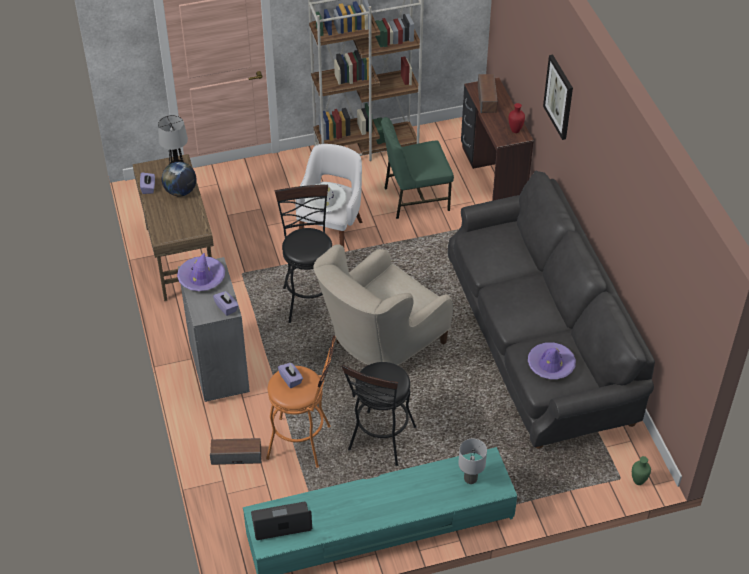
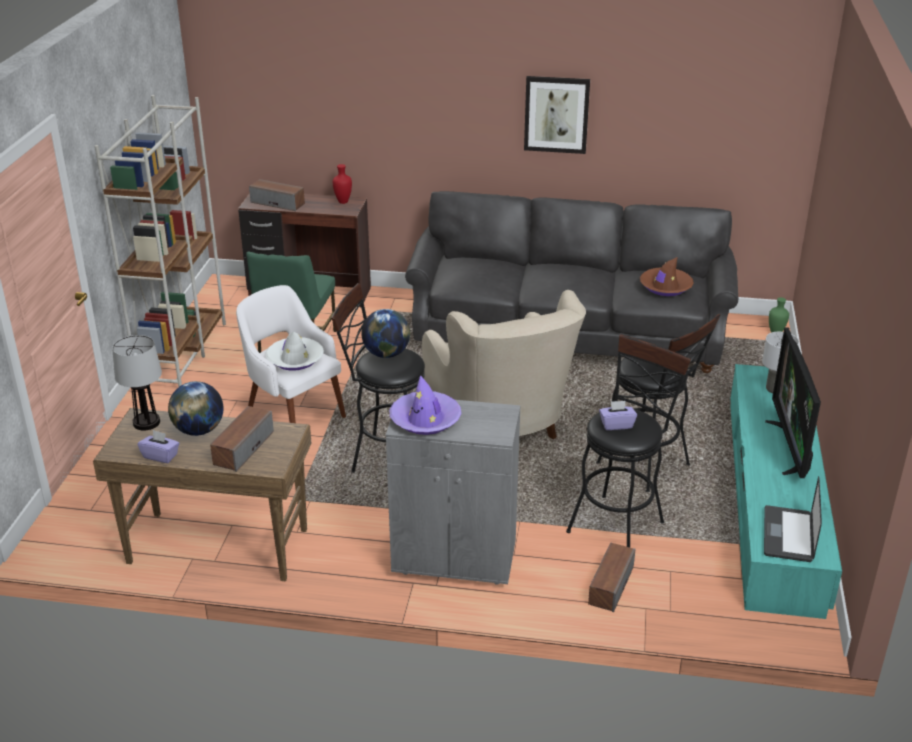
camera: 65 degrees left, 15 degrees down
purple tissue box [213,291,239,316] -> none
orange stool [266,336,336,468] -> black stool [566,334,691,547]
purple hat [528,342,576,379] -> brown hat [640,257,694,296]
picture [543,55,573,140] -> picture moved to [524,76,590,154]
none -> speaker [210,406,274,472]
none -> globe [361,309,410,358]
none -> television [765,327,821,478]

